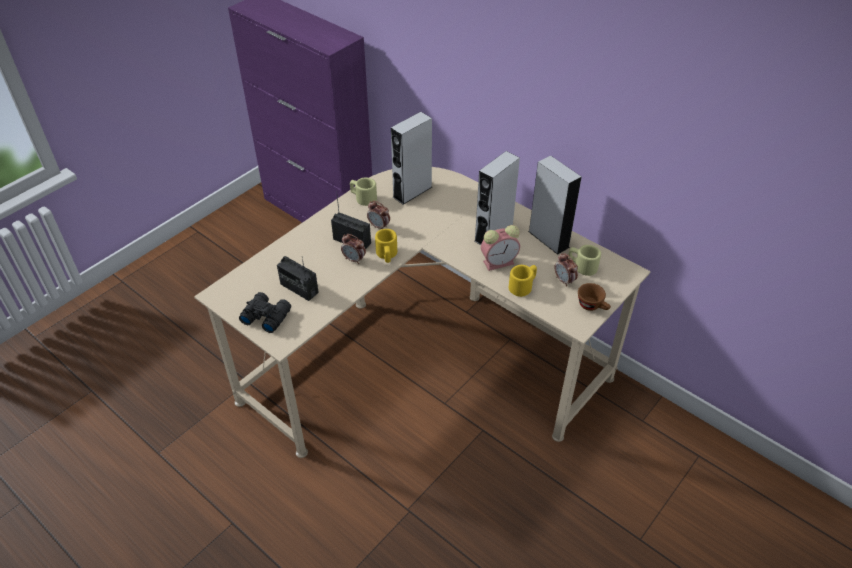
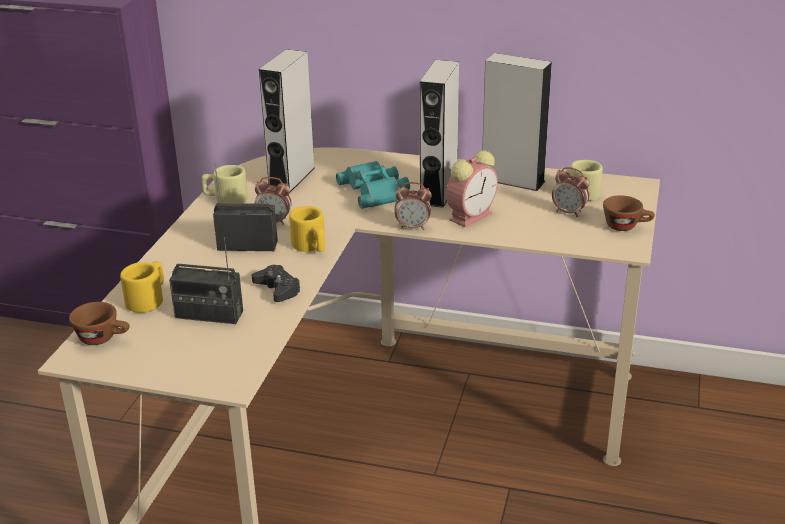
camera: 25 degrees left, 15 degrees down
black binoculars [239,292,291,333] -> none
alarm clock [341,234,366,264] -> alarm clock moved to [395,182,432,230]
yellow mug [509,265,537,297] -> yellow mug moved to [120,261,164,313]
none -> brown cup [69,302,130,345]
none -> black game controller [252,265,301,302]
none -> turquoise binoculars [336,161,410,209]

